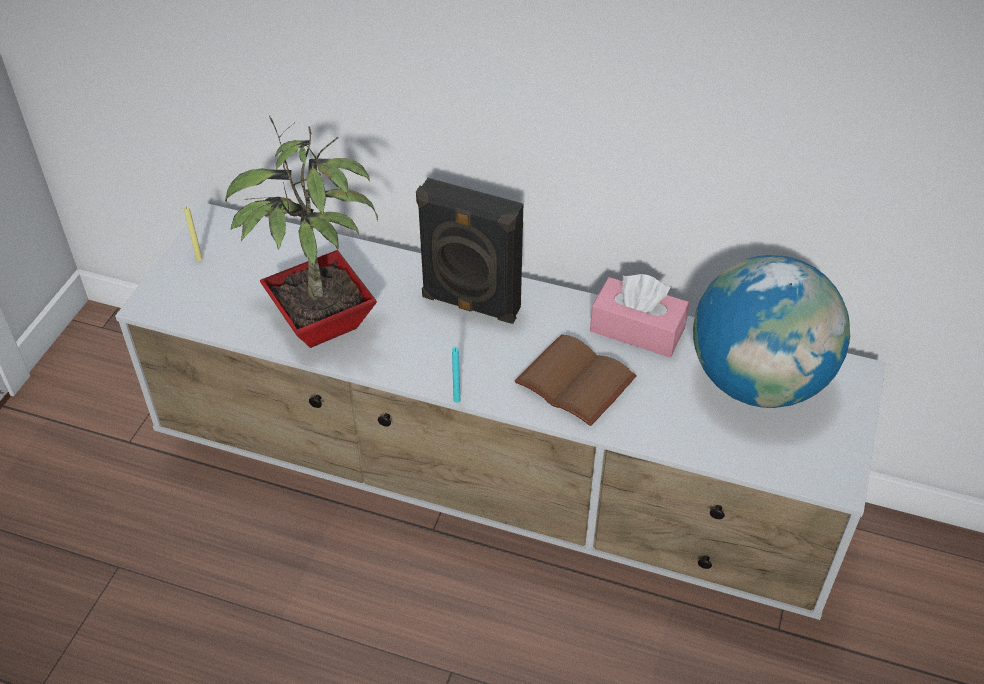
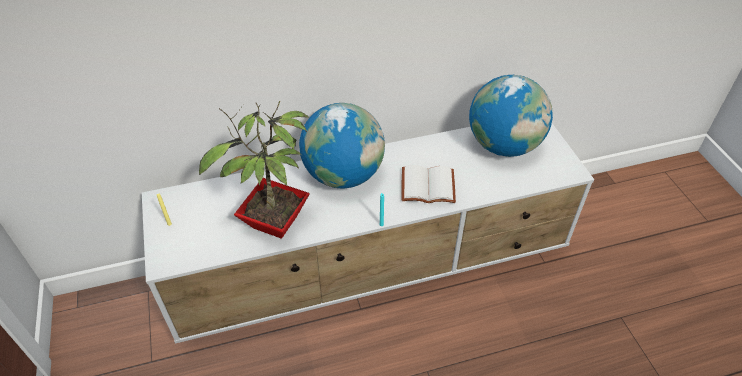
camera: 35 degrees left, 0 degrees up
black speaker [416,178,523,324] -> globe [299,103,385,188]
brown book [515,334,637,426] -> white book [402,165,456,203]
pink tissue box [590,274,689,357] -> none

